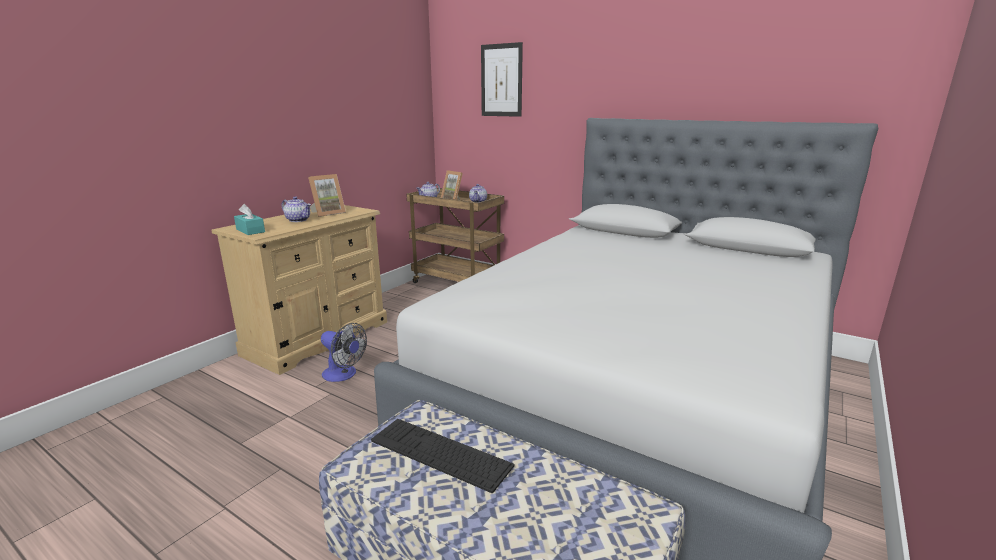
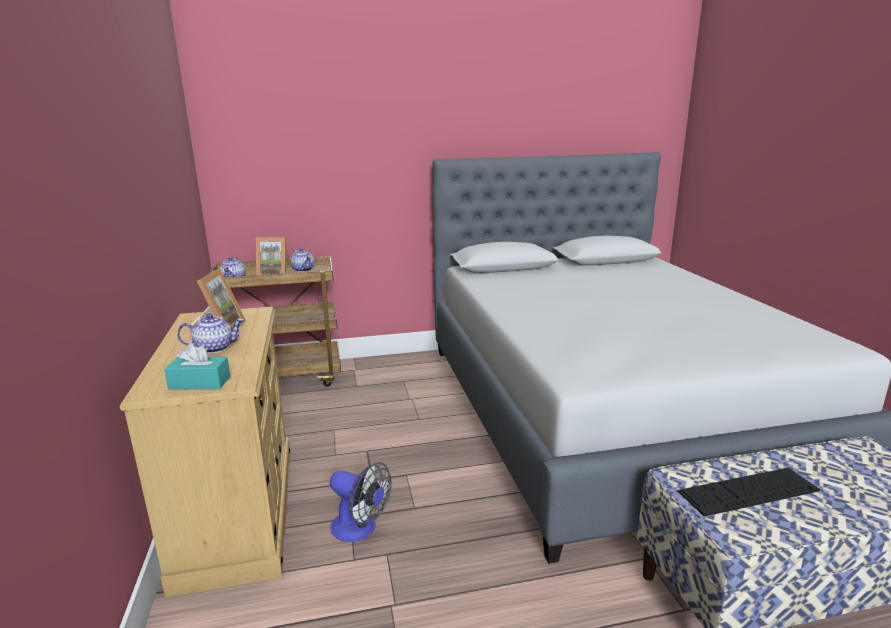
camera: 45 degrees left, 0 degrees up
fan [321,323,367,382] -> fan turned 45 degrees clockwise [330,462,392,542]
picture [481,42,523,117] -> none

